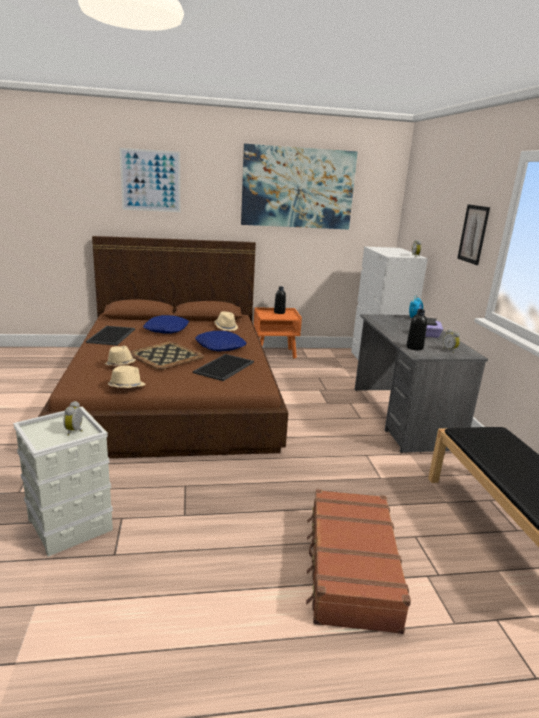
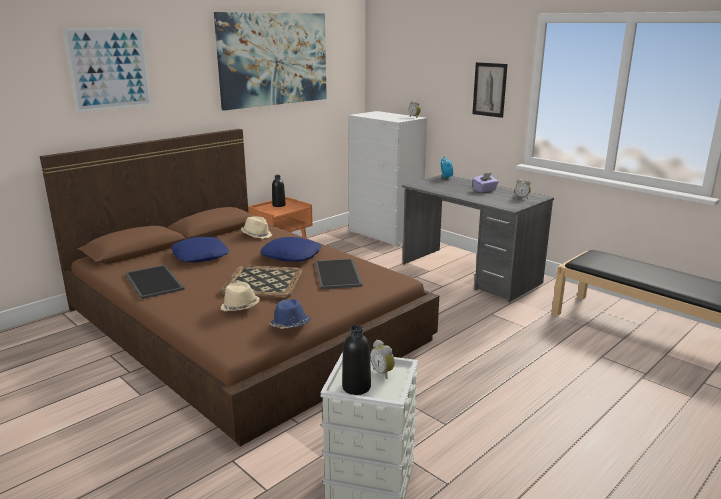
camera: 35 degrees left, 0 degrees up
beige hat [108,365,145,388] -> blue hat [269,299,310,329]
brown suitcase [306,489,411,634] -> none
black bottle [406,309,427,350] -> black bottle moved to [342,325,371,395]

